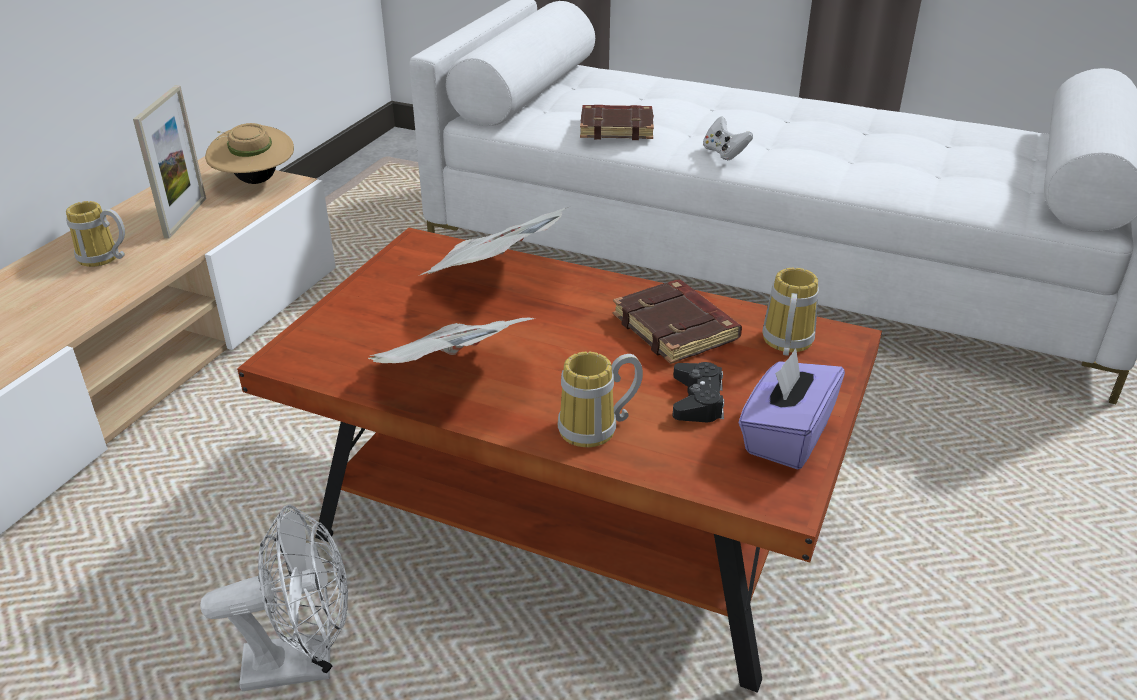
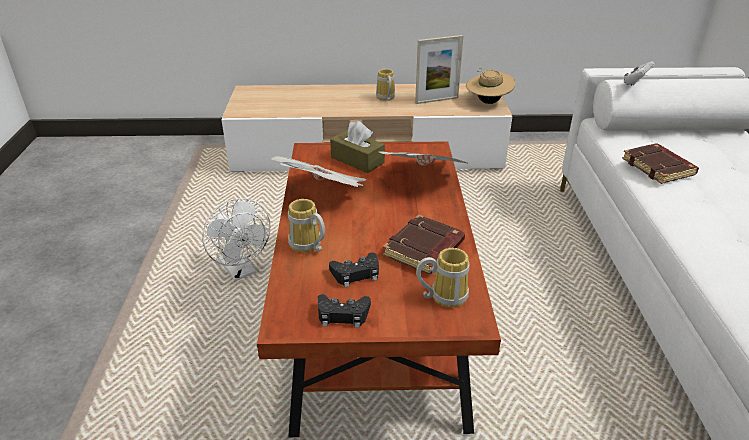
camera: 65 degrees right, 0 degrees up
white game controller [703,116,753,160] -> white game controller moved to [623,61,655,86]
purple tissue box [739,348,845,470] -> black game controller [317,294,371,328]
none -> brown tissue box [330,121,385,173]

